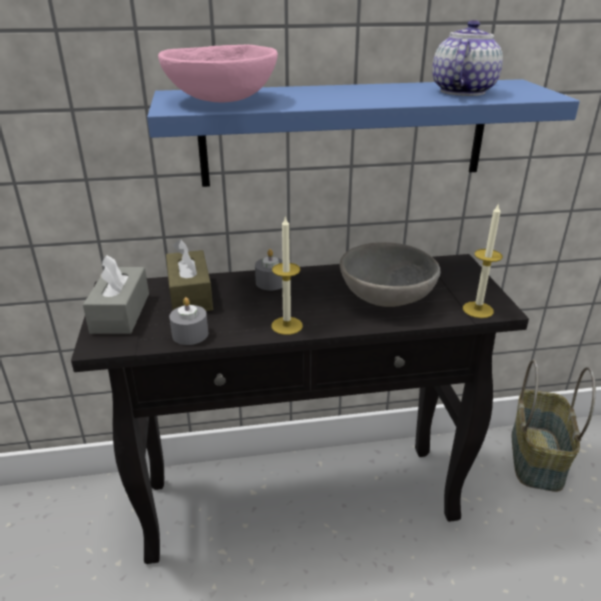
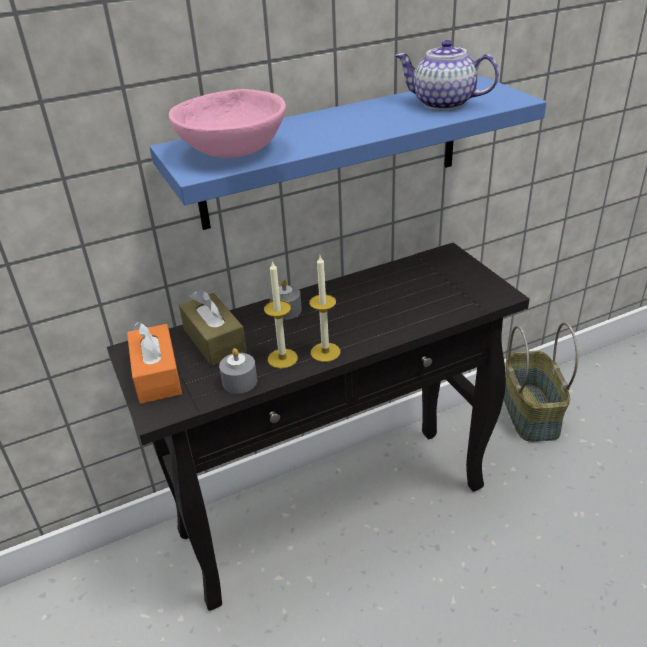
camera: 15 degrees left, 5 degrees up
grey tissue box [83,254,149,334] -> orange tissue box [127,322,182,404]
grey bowl [339,242,440,307] -> none
teapot [432,20,503,96] -> teapot turned 75 degrees counterclockwise [395,39,499,110]
candle [463,203,503,318] -> candle moved to [264,260,298,369]

